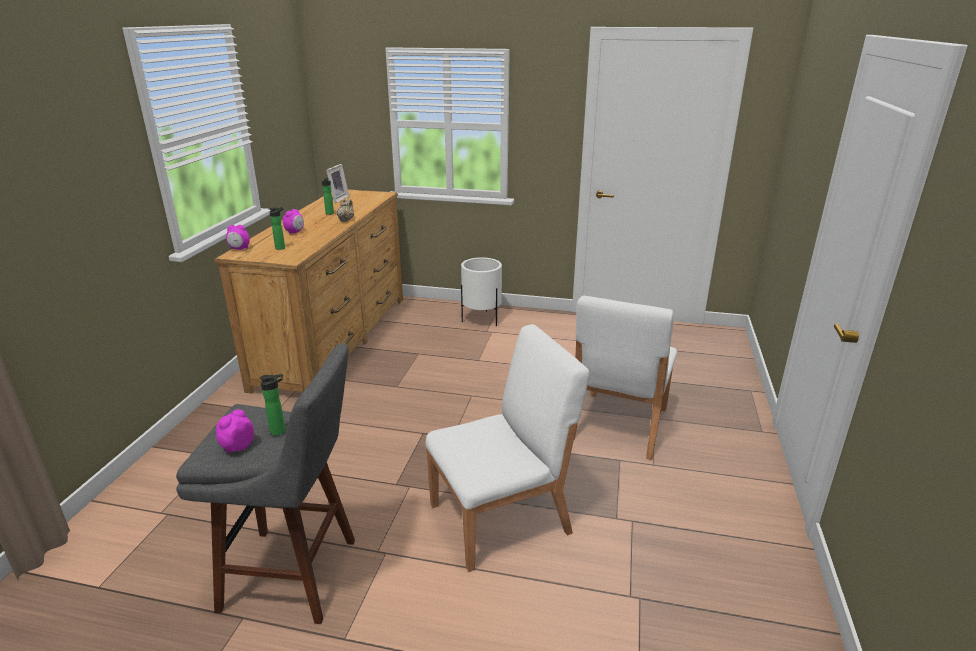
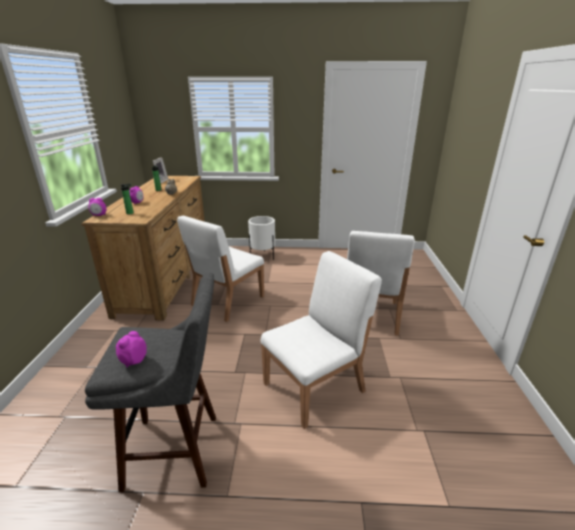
camera: 10 degrees left, 0 degrees up
bottle [259,374,286,436] -> none
none -> white chair [177,216,264,322]

